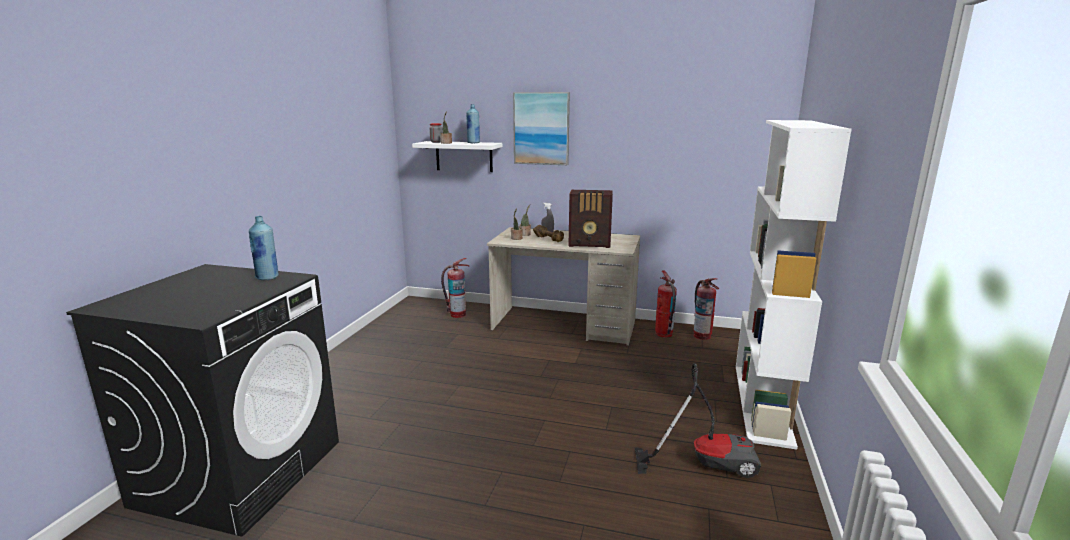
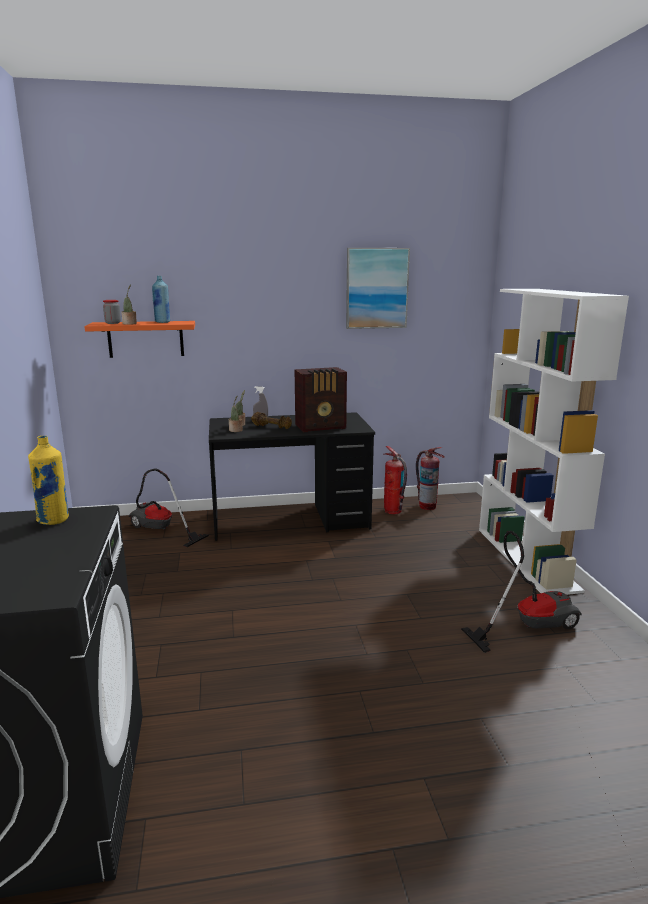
camera: 25 degrees left, 0 degrees up
blue bottle [249,216,279,280] -> yellow bottle [28,436,69,525]
white shelf [412,141,502,172] -> orange shelf [84,321,195,358]
fire extinguisher [441,258,470,318] -> vacuum cleaner [129,468,209,547]
beige desk [487,227,640,346] -> black desk [209,412,375,541]
picture [513,92,570,165] -> picture moved to [346,248,410,329]

